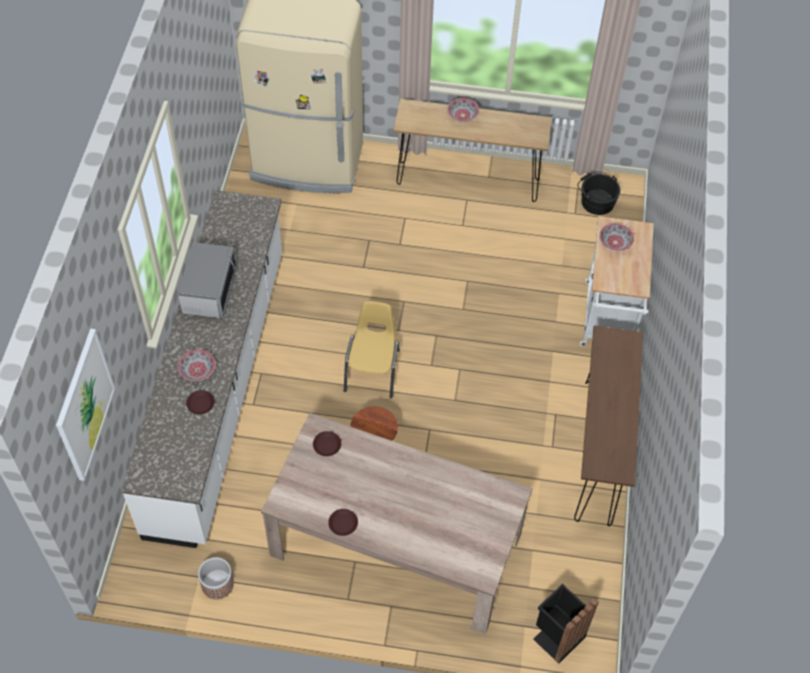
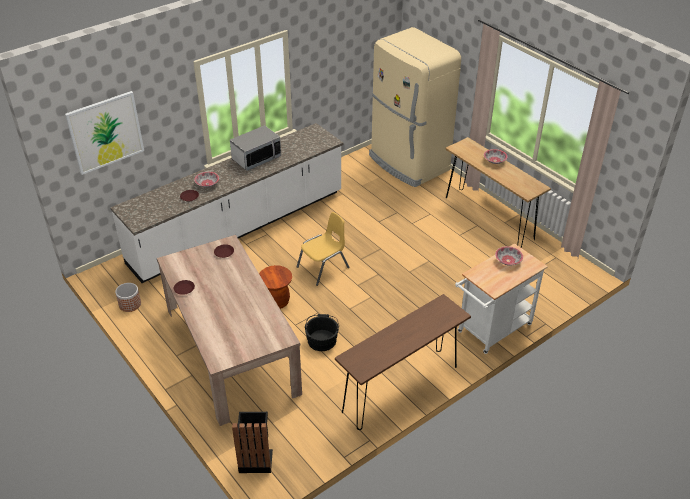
camera: 45 degrees right, 15 degrees down
black bucket [578,171,620,215] -> black bucket moved to [305,314,339,351]

